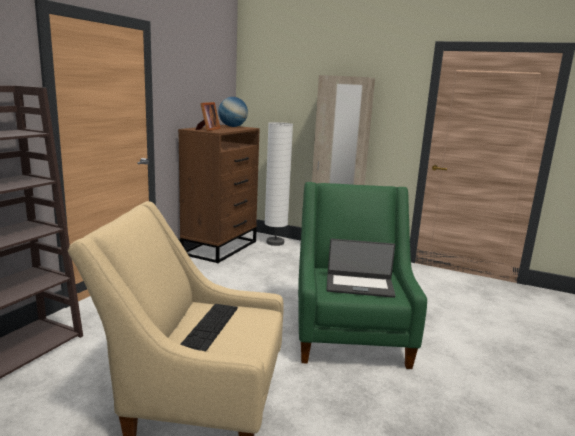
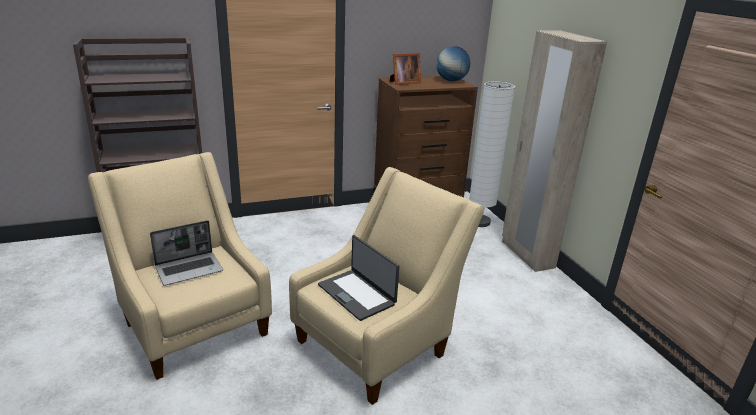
camera: 45 degrees right, 10 degrees up
keyboard [180,304,238,351] -> laptop [150,220,223,286]
green armchair [298,182,427,369] -> beige armchair [289,167,484,405]

